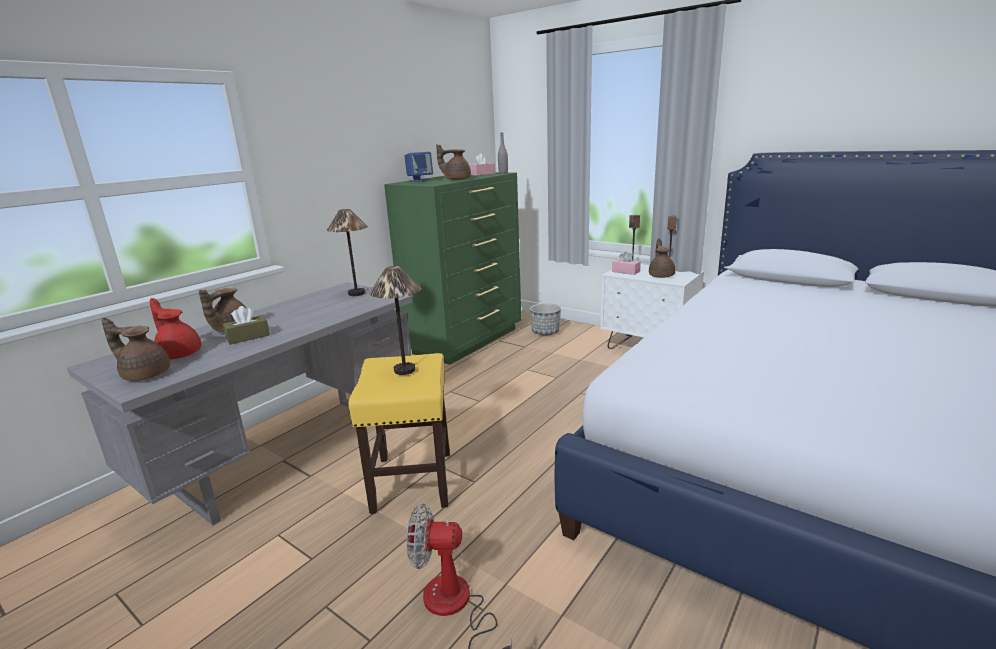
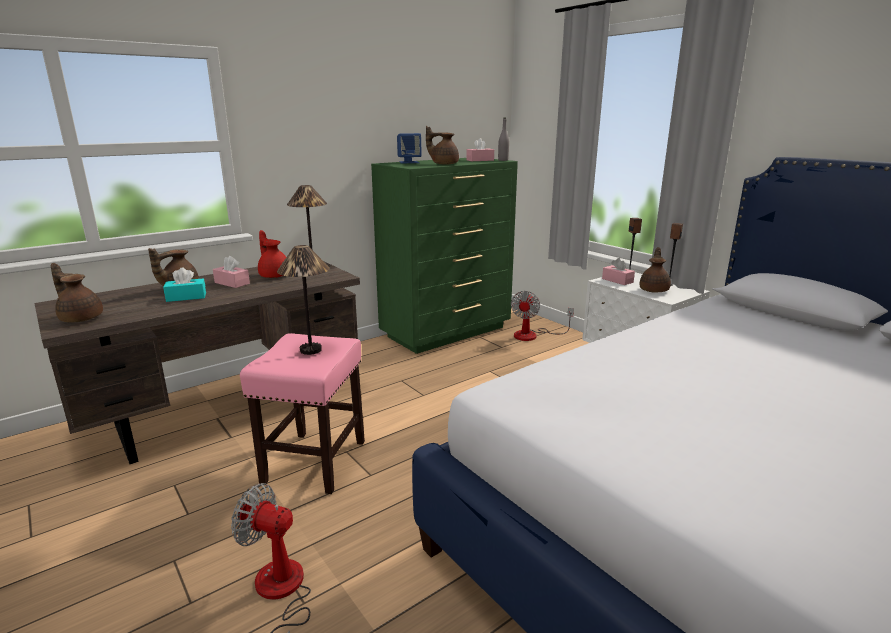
camera: 15 degrees right, 0 degrees up
grey desk [67,282,413,526] -> brown desk [34,262,360,464]
red teapot [150,298,201,359] -> red teapot moved to [258,230,286,278]
brown tissue box [223,306,270,345] -> turquoise tissue box [163,268,206,302]
yellow stool [348,353,450,514] -> pink stool [240,333,365,494]
planter [530,303,561,336] -> fan [511,291,574,341]
none -> pink tissue box [213,256,250,288]

